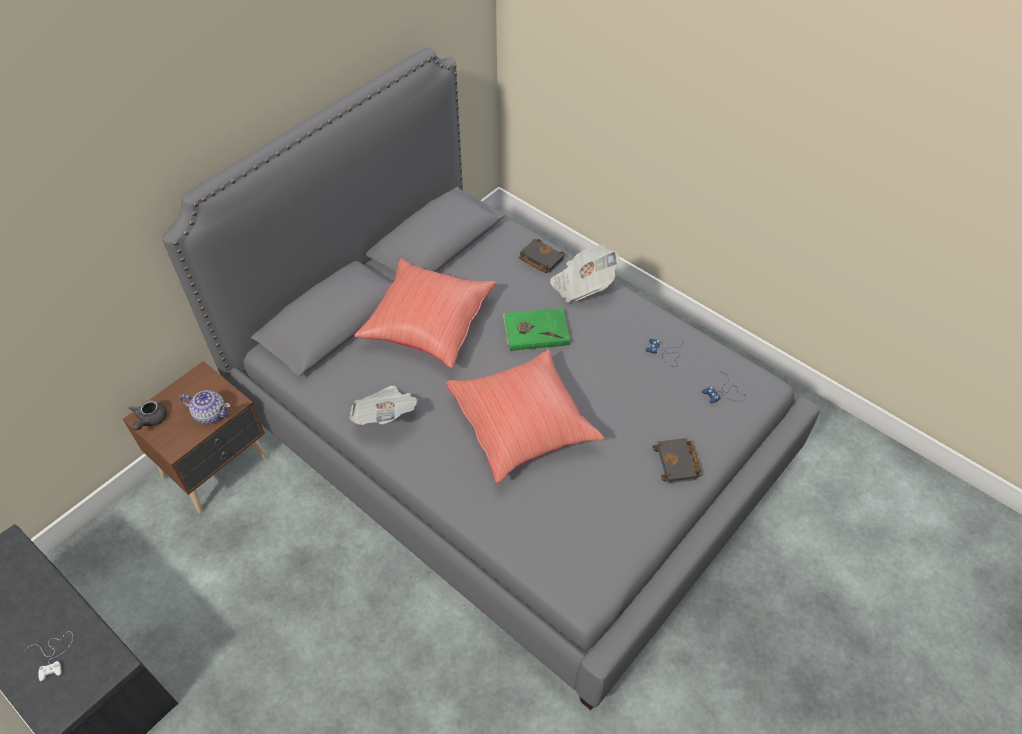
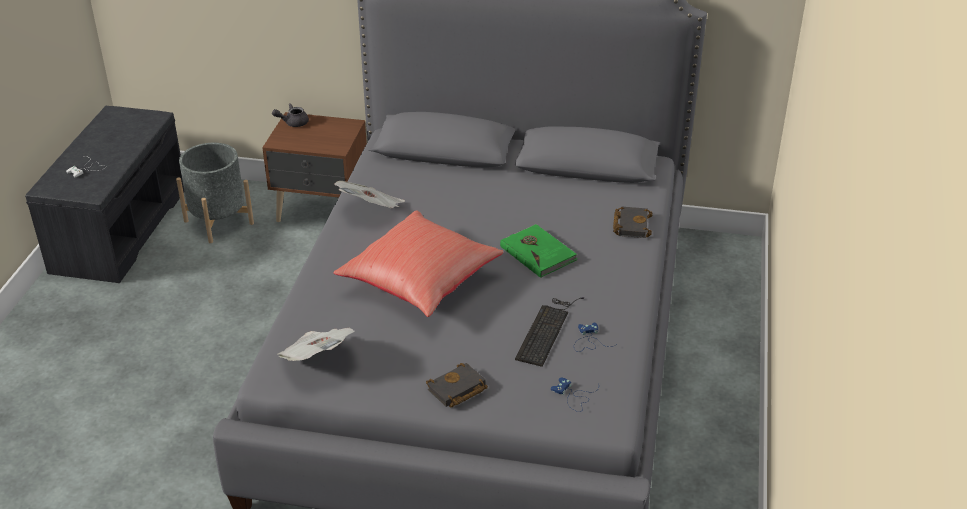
camera: 60 degrees right, 15 degrees down
teapot [180,390,231,424] -> none
red pillow [354,258,496,368] -> none
newspaper [550,245,620,303] -> newspaper moved to [277,328,354,361]
none -> grey planter [176,143,254,243]
none -> keyboard [515,297,584,367]

